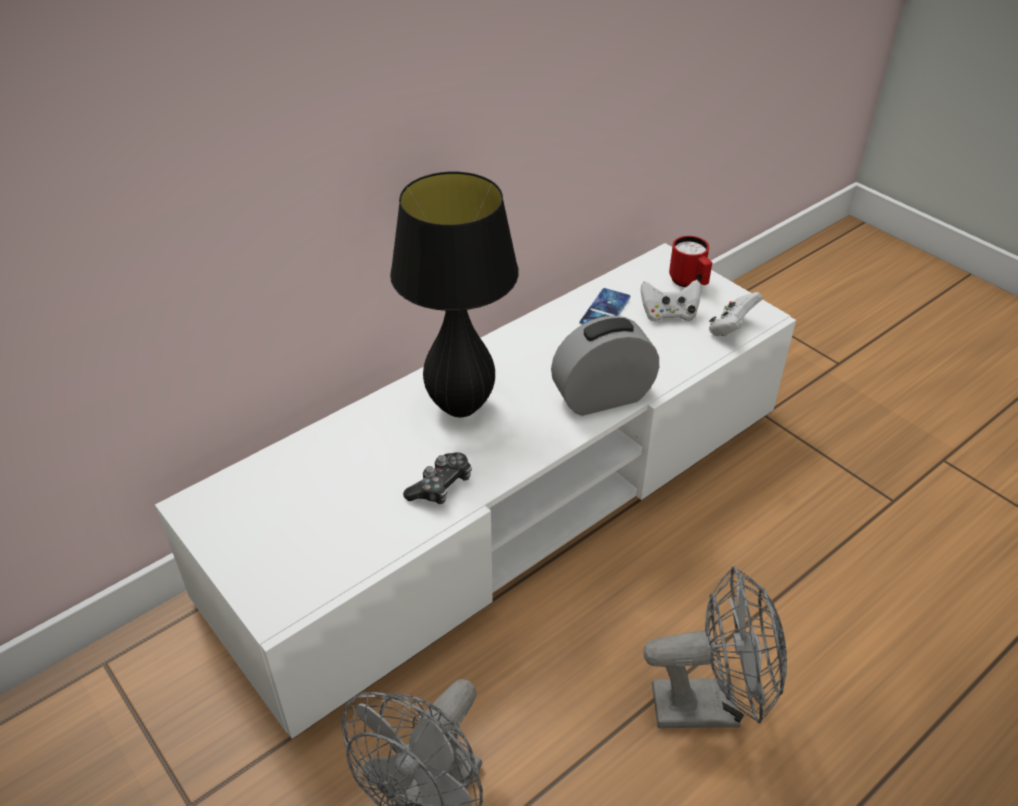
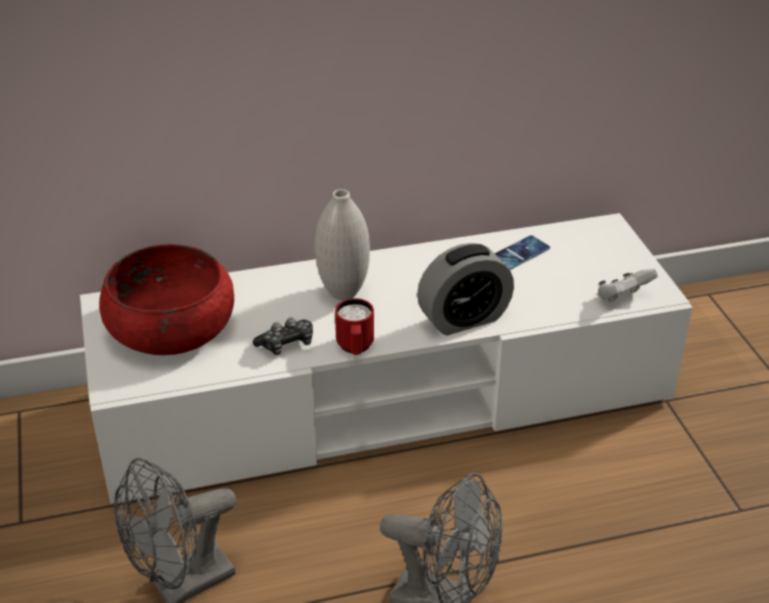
camera: 25 degrees right, 5 degrees down
black table lamp [390,172,519,417] -> white vase [315,189,370,300]
alarm clock [551,315,659,416] -> alarm clock turned 150 degrees clockwise [417,243,514,336]
white game controller [641,280,701,322] -> none
red mug [669,236,712,287] -> red mug moved to [335,298,374,355]
none -> red bowl [99,244,234,355]

